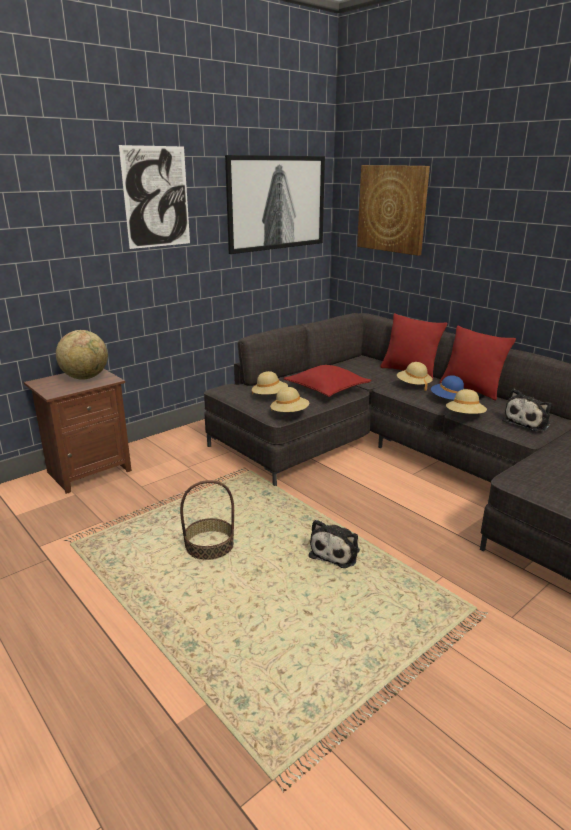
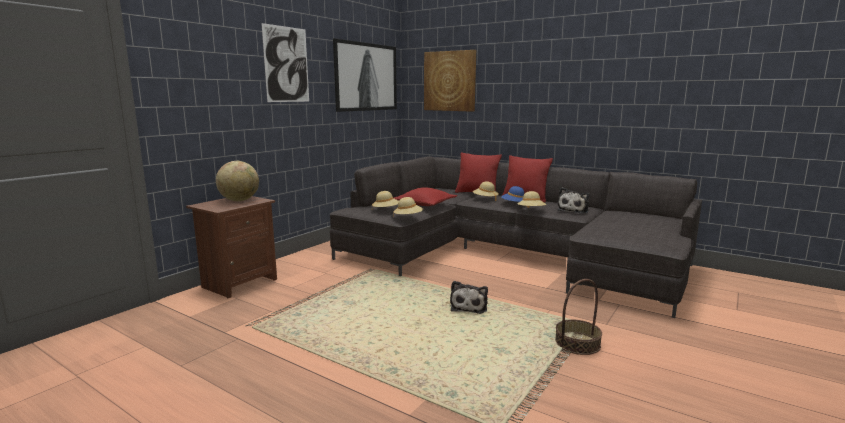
camera: 15 degrees left, 10 degrees down
basket [180,480,234,560] -> basket moved to [555,279,602,355]

